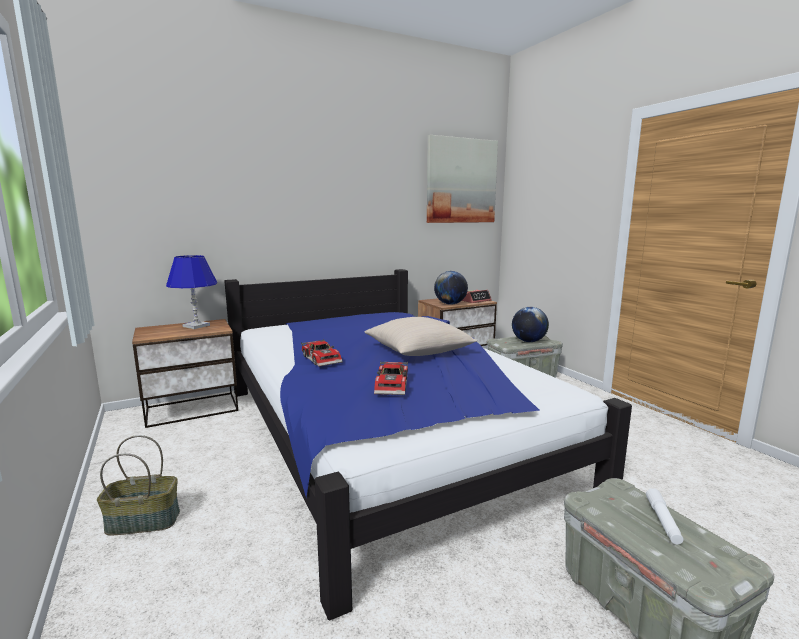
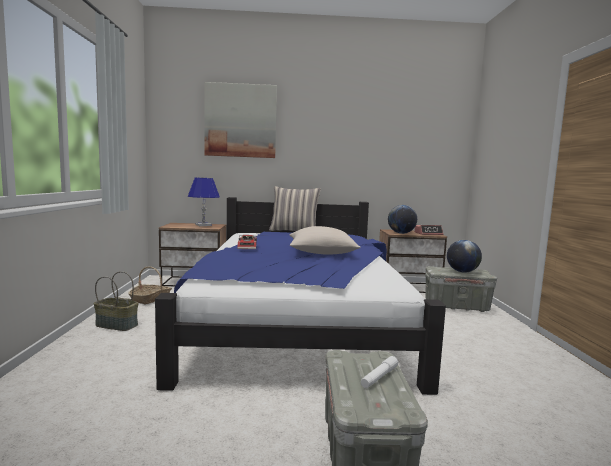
camera: 25 degrees right, 5 degrees down
toy car [374,361,408,395] -> none
picture [427,135,498,223] -> picture moved to [205,82,277,158]
none -> basket [128,266,172,304]
none -> pillow [269,186,321,231]

